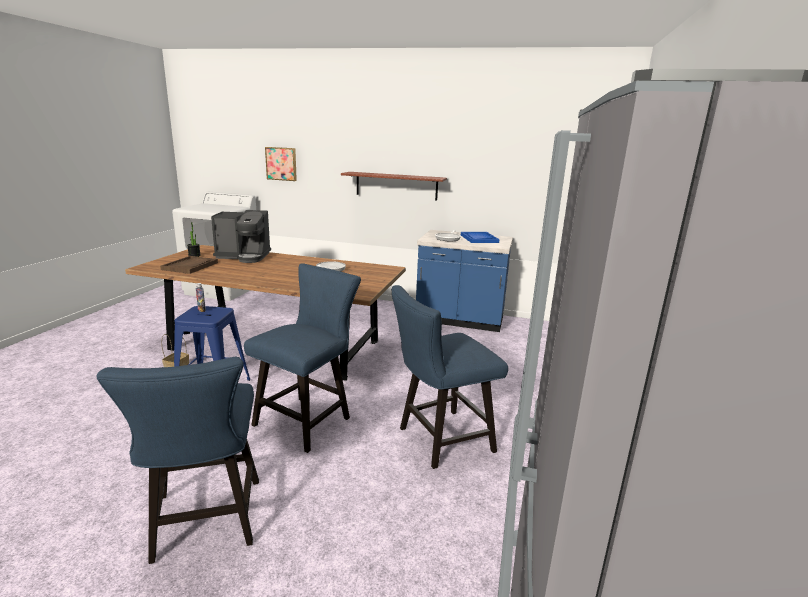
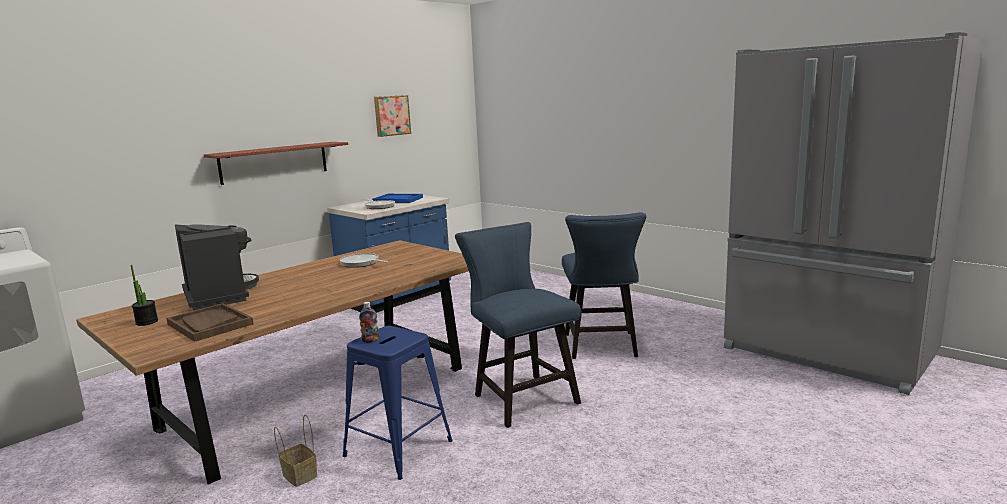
camera: 60 degrees left, 5 degrees down
blue chair [96,357,259,564] -> none
coffee machine [211,210,271,263] -> coffee machine turned 60 degrees counterclockwise [175,224,259,311]
picture [265,147,297,181] -> picture moved to [374,95,411,137]

